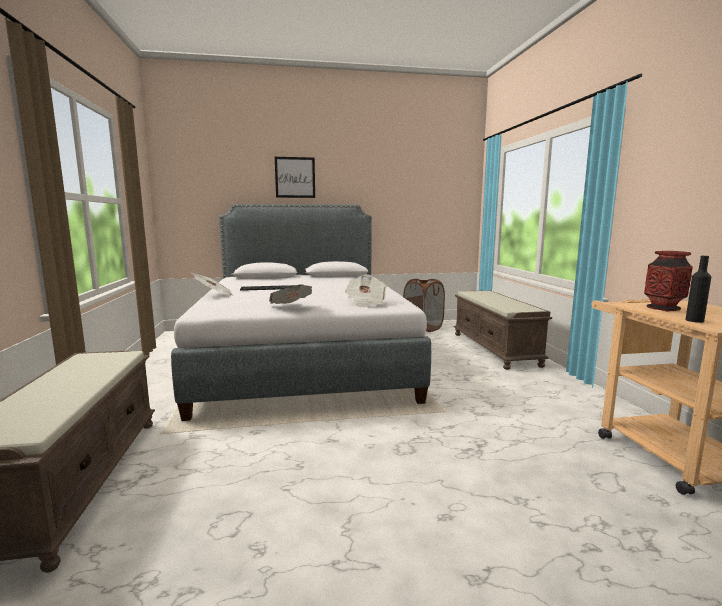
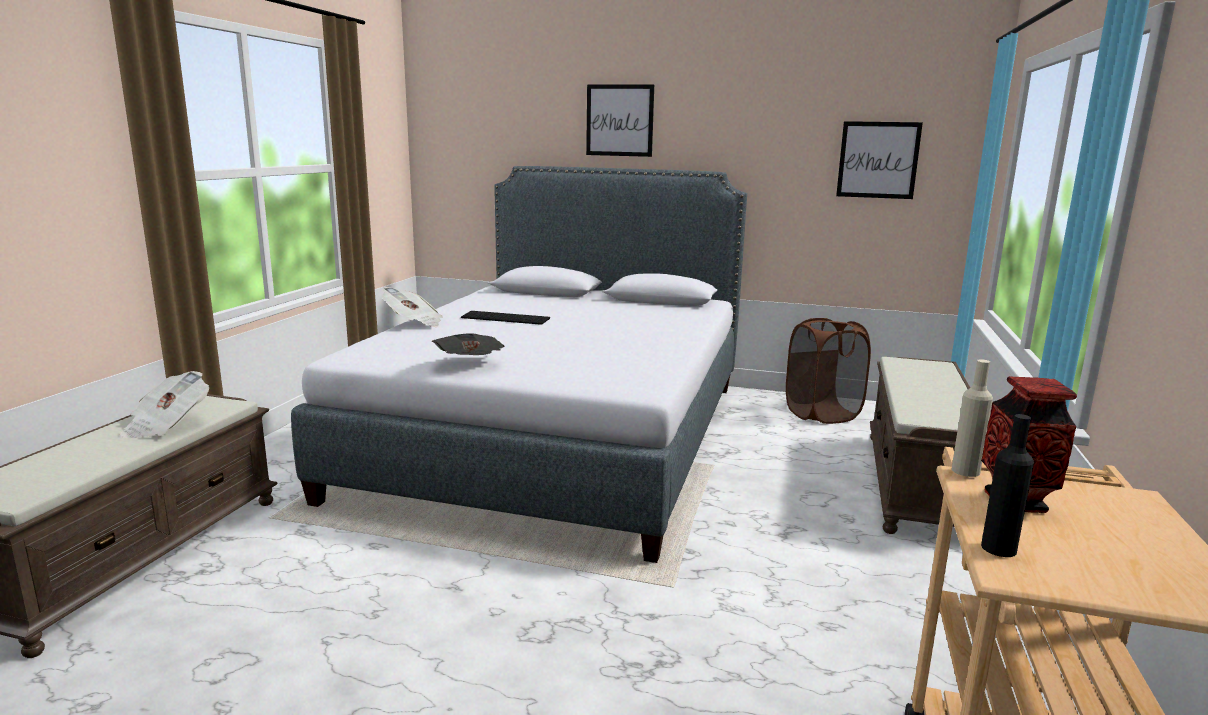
camera: 25 degrees right, 5 degrees up
newspaper [345,276,387,308] -> newspaper moved to [120,371,209,438]
none -> picture [836,121,923,199]
none -> beige bottle [952,359,993,477]

